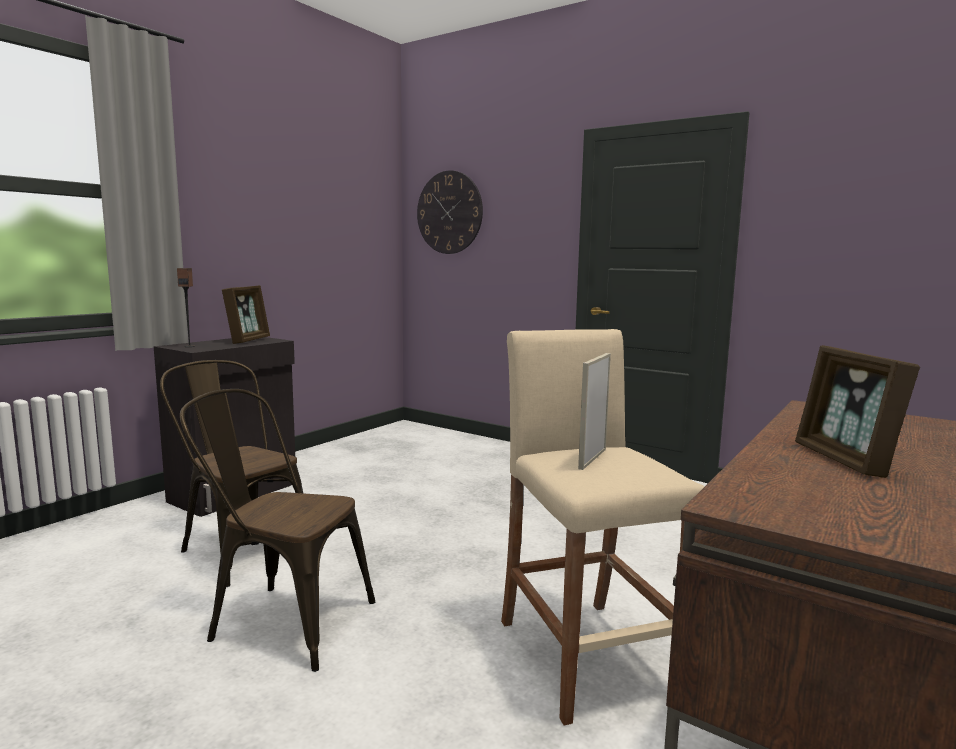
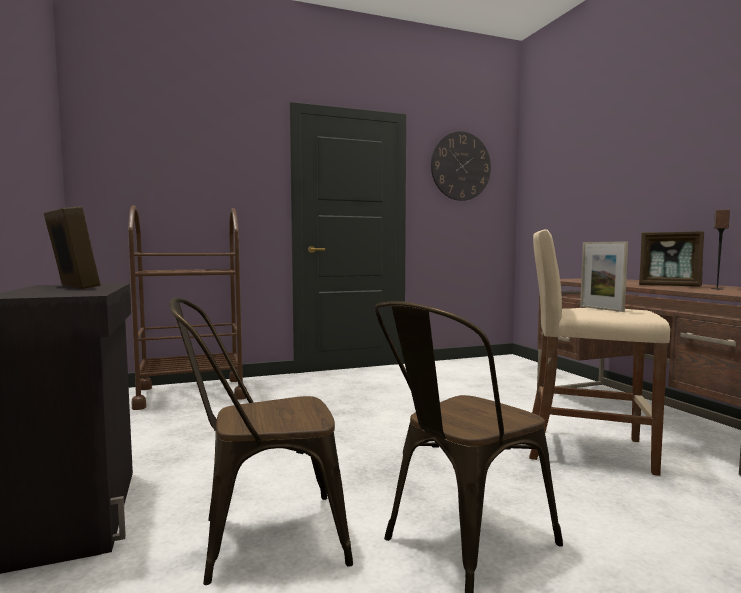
camera: 55 degrees left, 5 degrees down
speaker [177,268,195,347] -> speaker moved to [711,210,730,289]
wall clock [417,170,483,254] -> wall clock moved to [431,131,491,201]
none -> brown cart [128,205,247,410]

